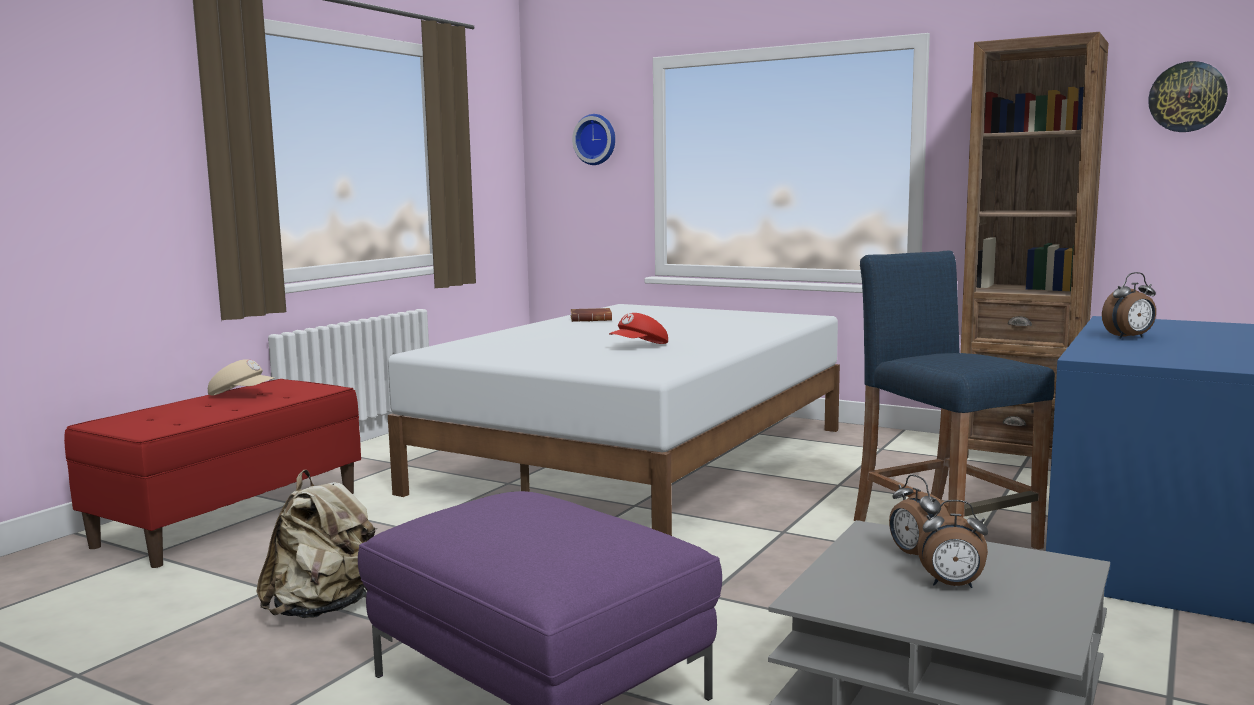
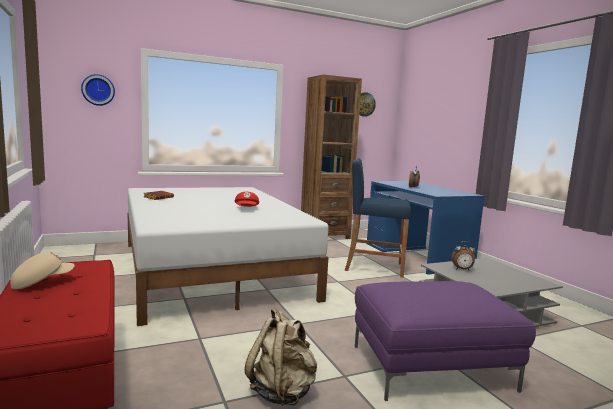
camera: 55 degrees left, 0 degrees up
alarm clock [917,500,988,588] -> none

